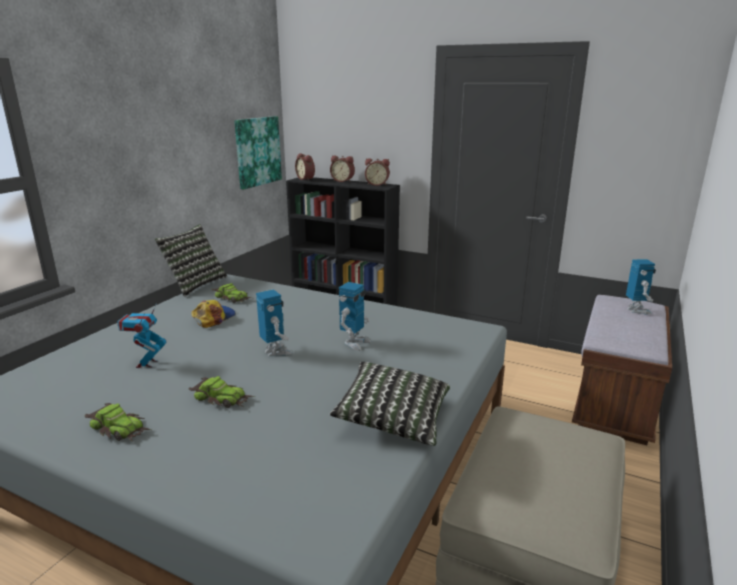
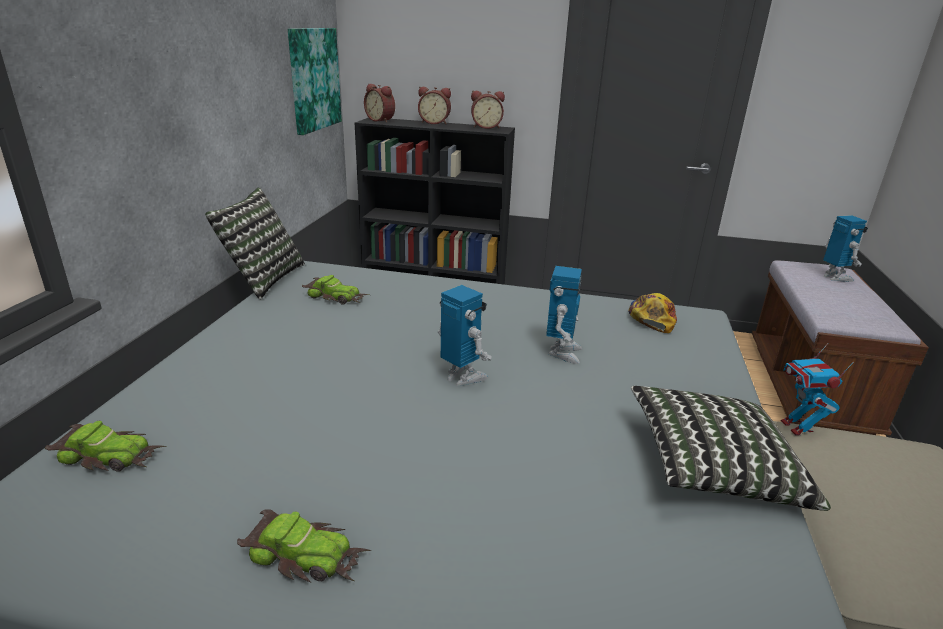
camera: 15 degrees left, 5 degrees up
toy robot [117,303,166,368] -> toy robot moved to [781,343,854,436]
toy car [188,376,255,408] -> toy car moved to [45,421,167,472]
cap [192,300,236,328] -> cap moved to [628,293,677,333]

